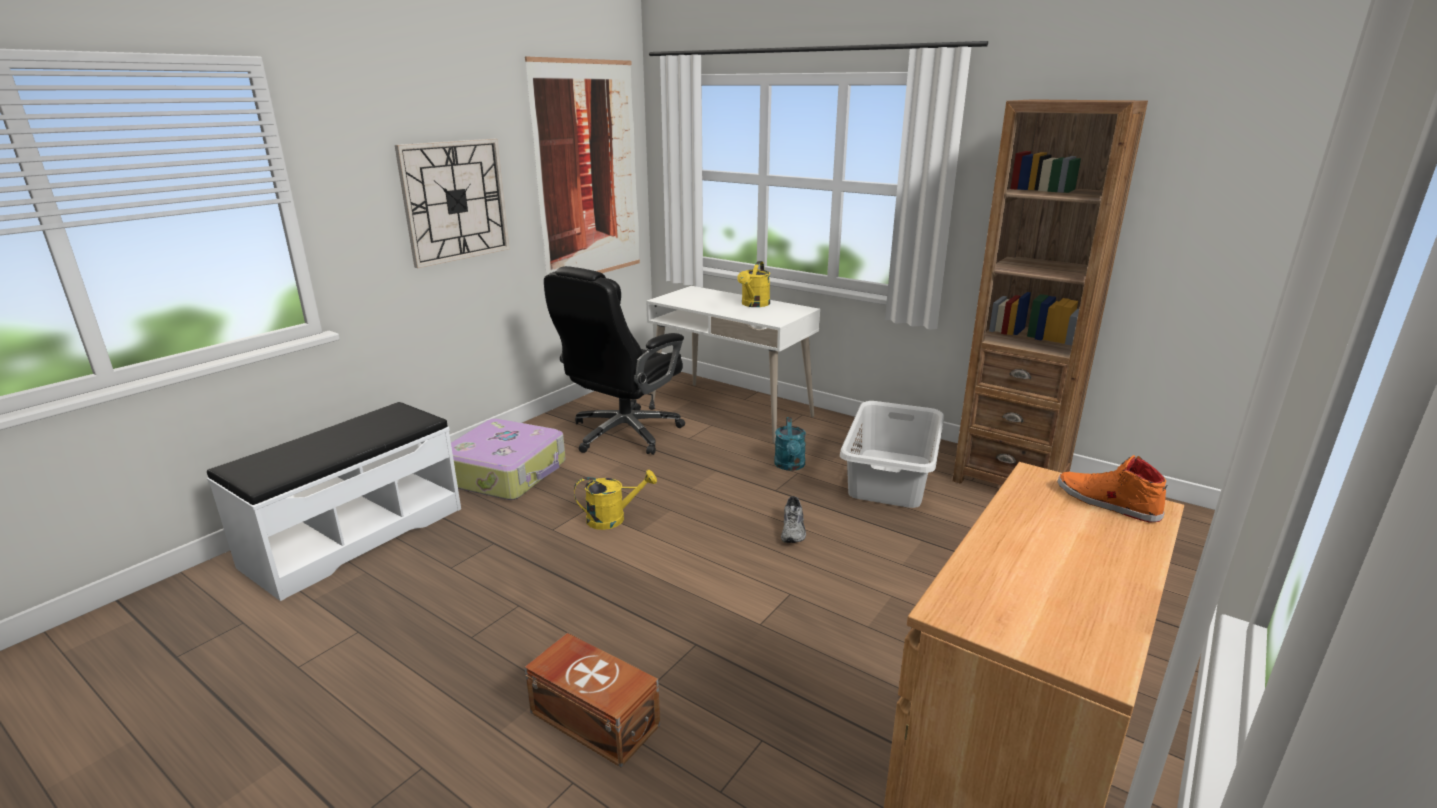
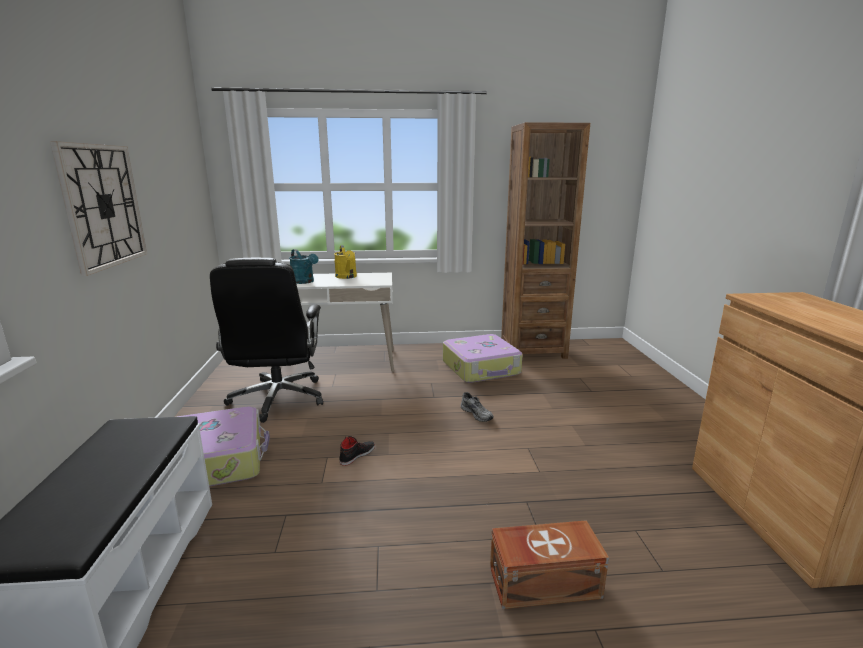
camera: 40 degrees left, 5 degrees down
picture [525,57,640,275] -> none
yellow watering can [574,470,657,530] -> black shoe [339,436,375,466]
turquoise watering can [774,417,806,471] -> turquoise watering can moved to [289,249,318,284]
grey laundry basket [840,401,944,508] -> suitcase [443,334,523,383]
orange shoe [1057,455,1168,523] -> none

